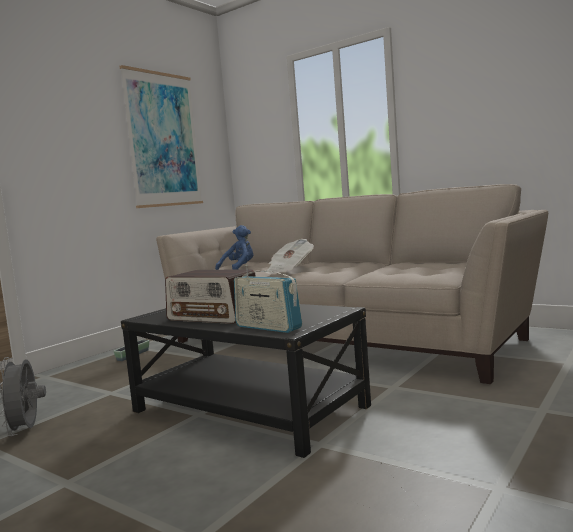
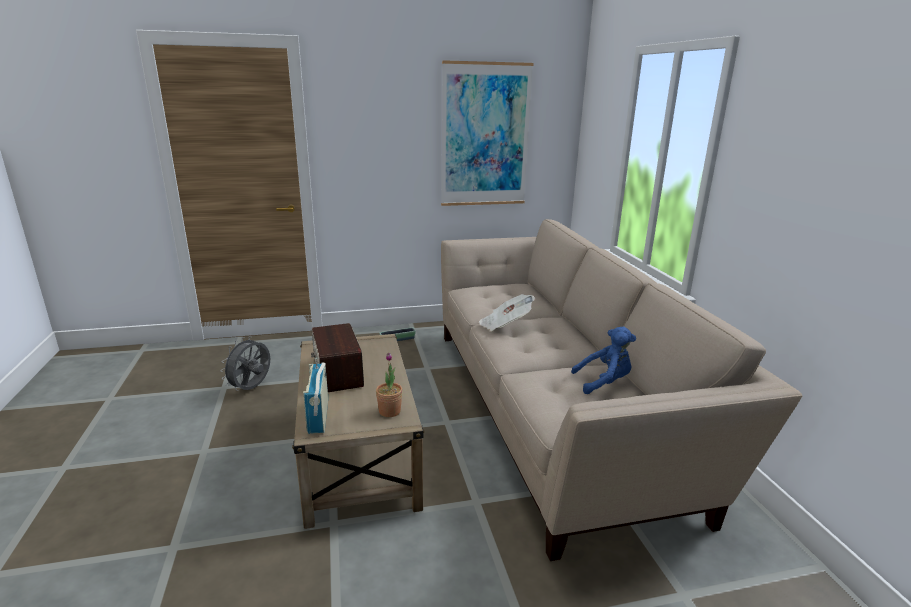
camera: 40 degrees right, 15 degrees up
black coffee table [121,304,371,458] -> beige coffee table [292,334,424,529]
blue plush toy [215,225,253,270] -> blue plush toy moved to [571,327,636,394]
none -> potted plant [376,353,402,417]

